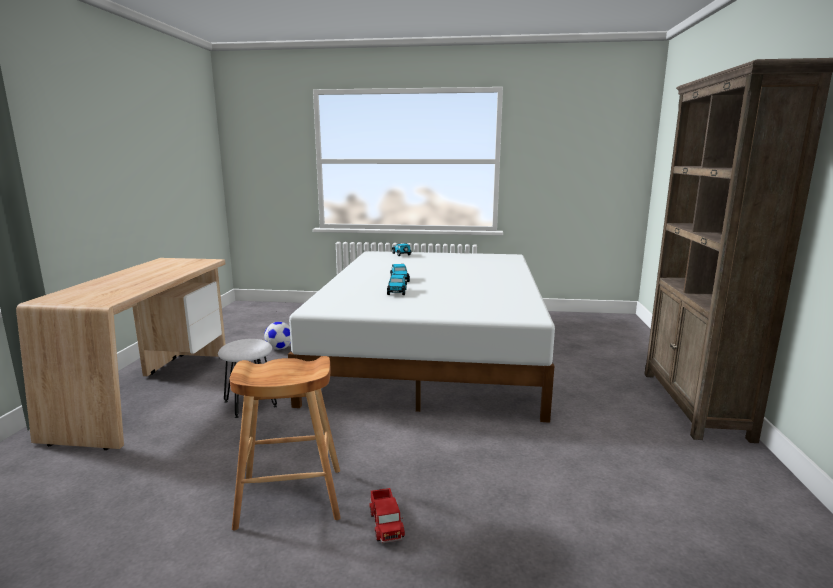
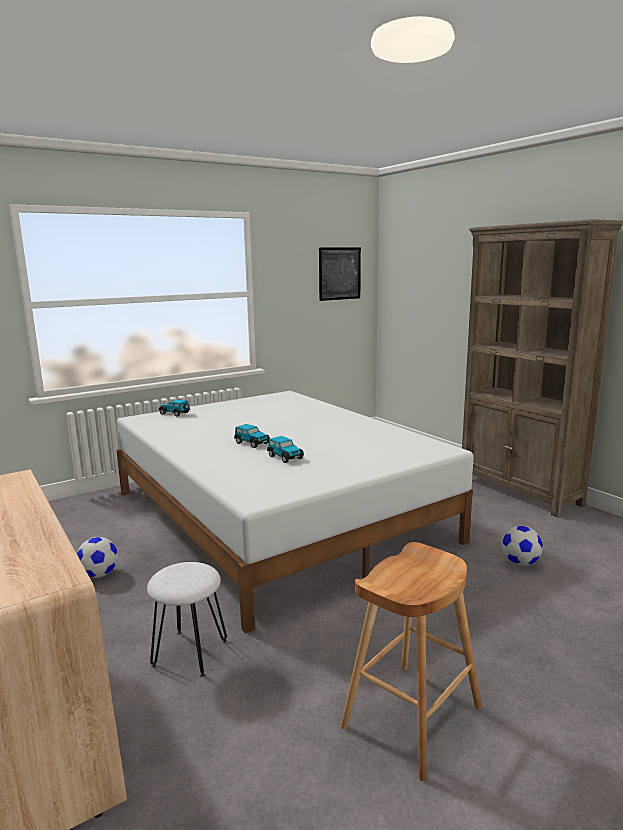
camera: 40 degrees left, 0 degrees up
toy truck [369,488,405,543] -> none
none -> picture [319,247,361,301]
none -> football [501,526,543,566]

